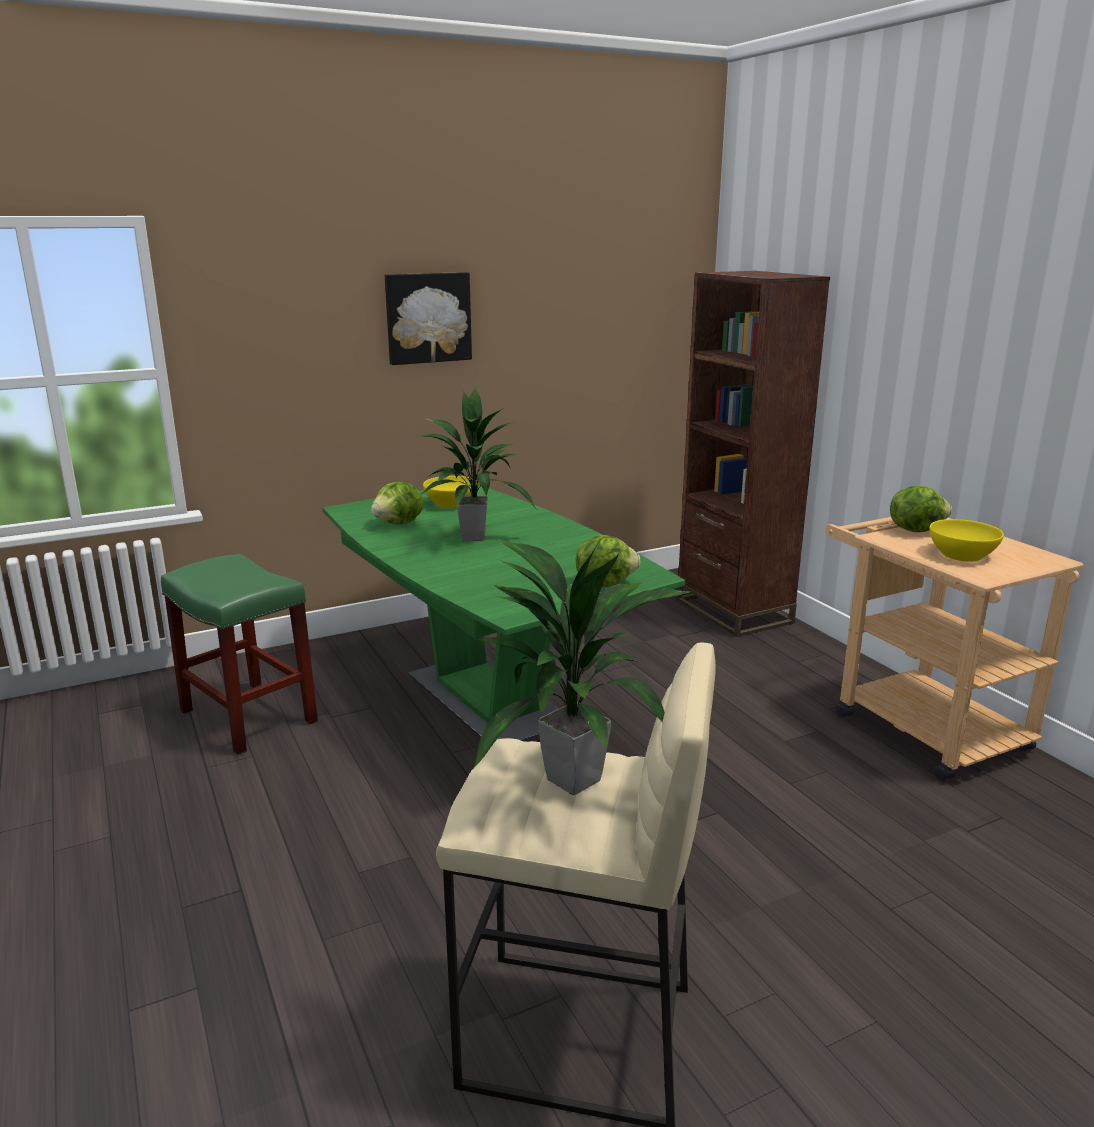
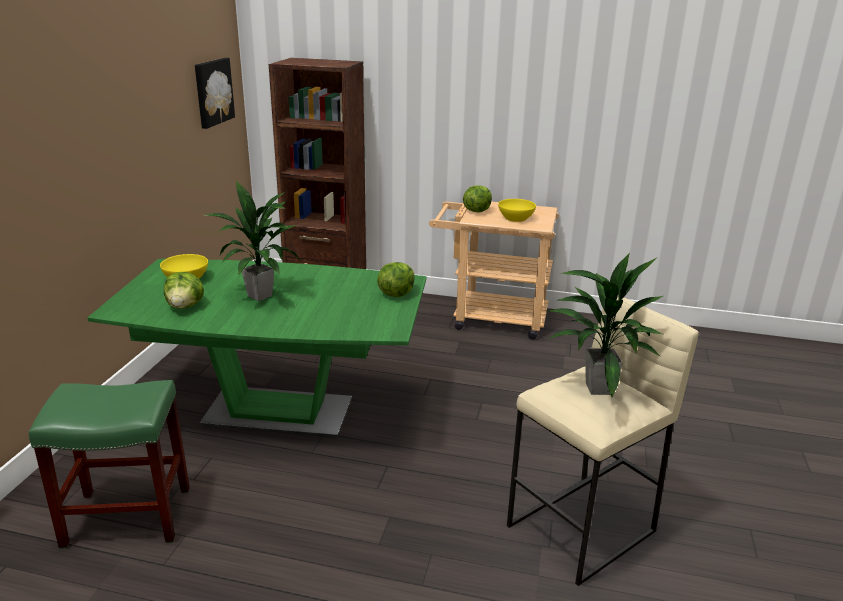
camera: 50 degrees left, 5 degrees up
picture [385,272,472,365] -> picture moved to [195,58,235,129]

